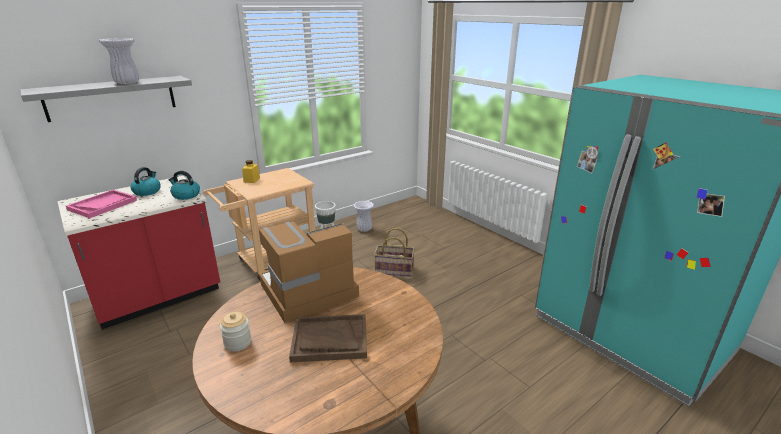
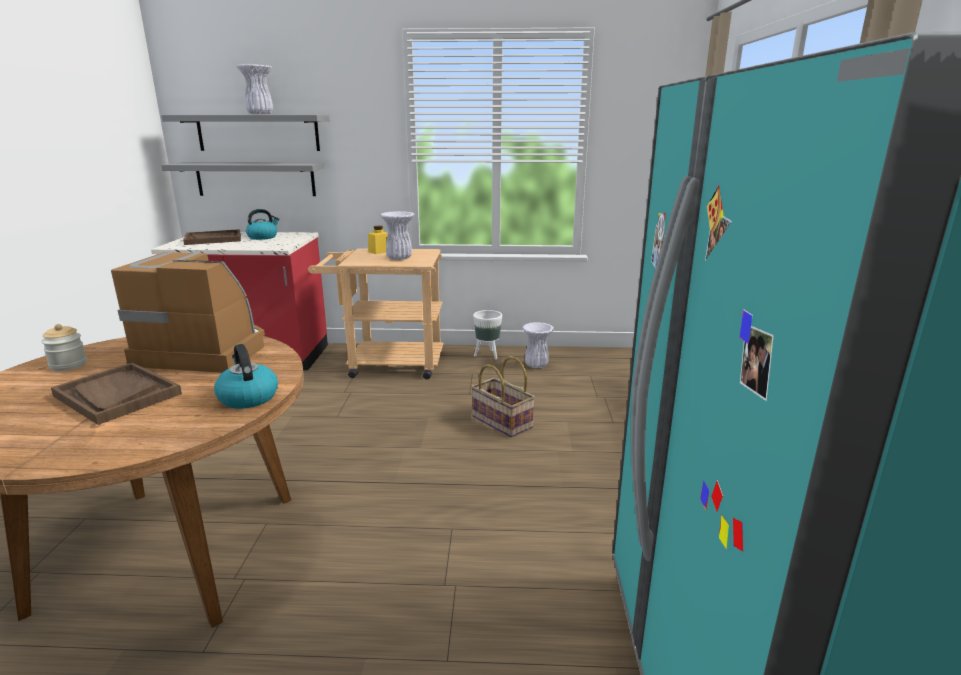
camera: 40 degrees right, 5 degrees down
pink tray [66,190,137,218] -> brown tray [183,229,241,245]
kettle [169,171,200,200] -> kettle moved to [214,344,278,409]
none -> grey shelf [161,162,325,196]
none -> white vase [380,211,414,260]

